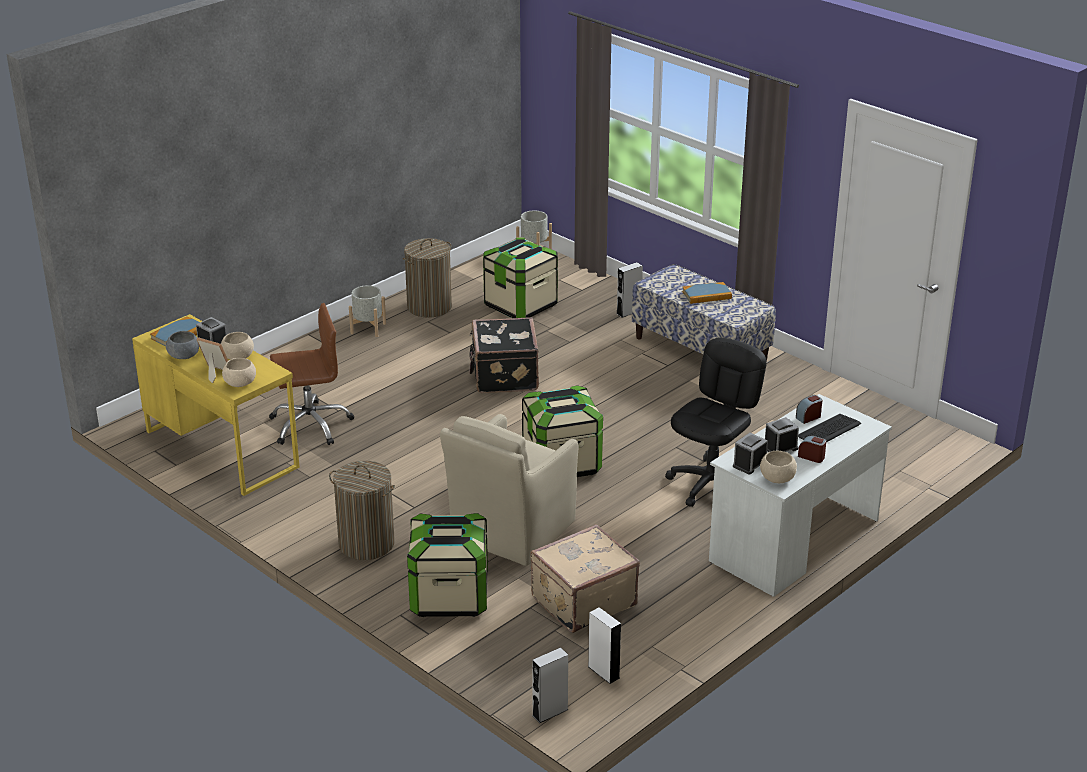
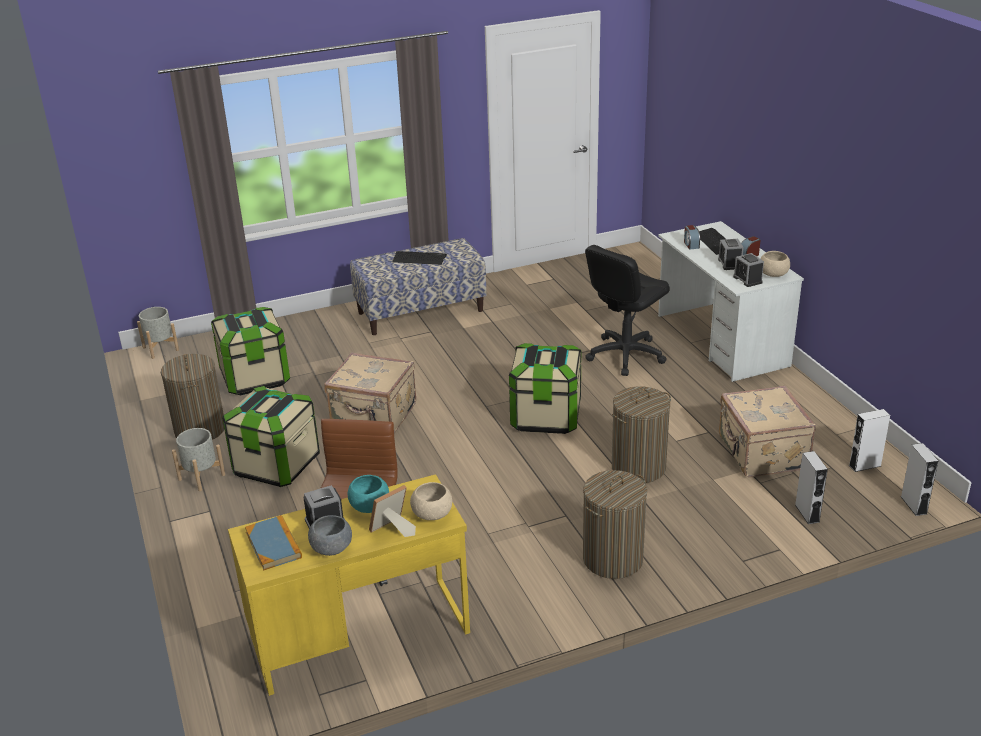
camera: 65 degrees left, 0 degrees up
beige bowl [221,332,254,359] -> turquoise bowl [348,475,389,513]
storage box [407,513,488,617] -> storage box moved to [222,386,320,487]
beige armchair [440,414,578,566] -> laundry basket [612,386,671,483]
black suitcase [469,317,539,393] -> beige suitcase [324,352,416,433]
grey speaker [617,262,643,318] -> grey speaker moved to [795,451,828,524]
black office chair [665,338,767,507] -> black office chair turned 105 degrees counterclockwise [585,245,670,376]
book [682,282,732,304] -> keyboard [392,251,447,265]

